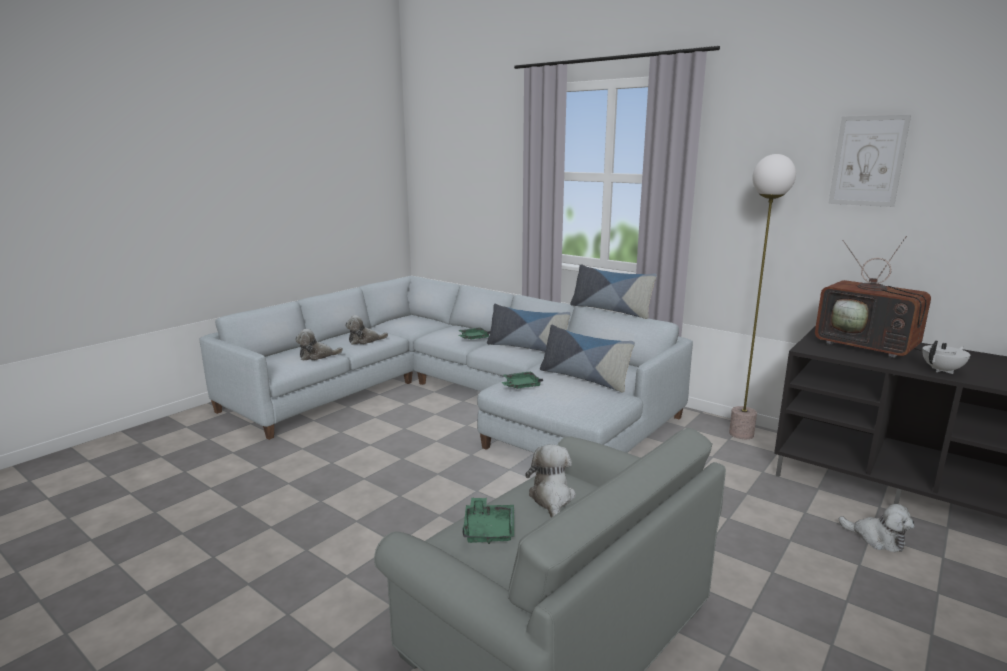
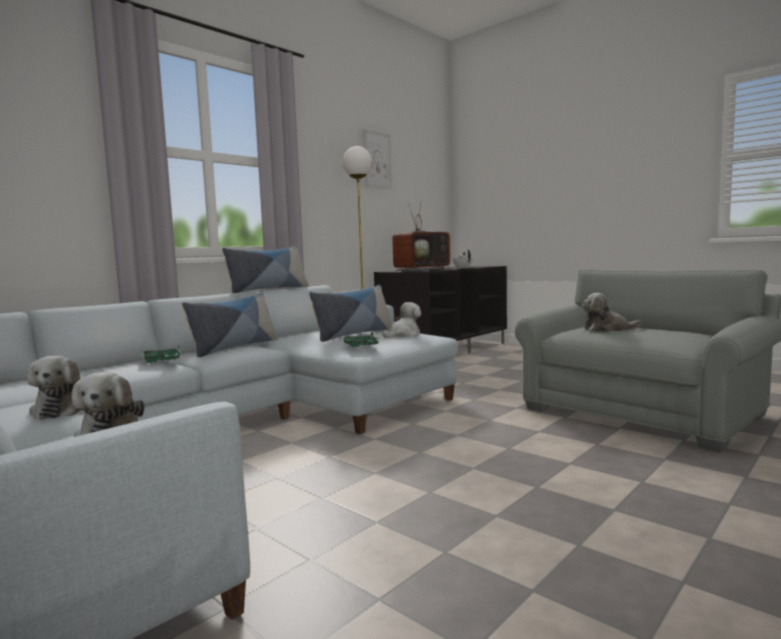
camera: 85 degrees left, 10 degrees down
green tray [462,498,514,544] -> none
plush toy [838,504,914,552] -> plush toy moved to [382,302,421,338]

